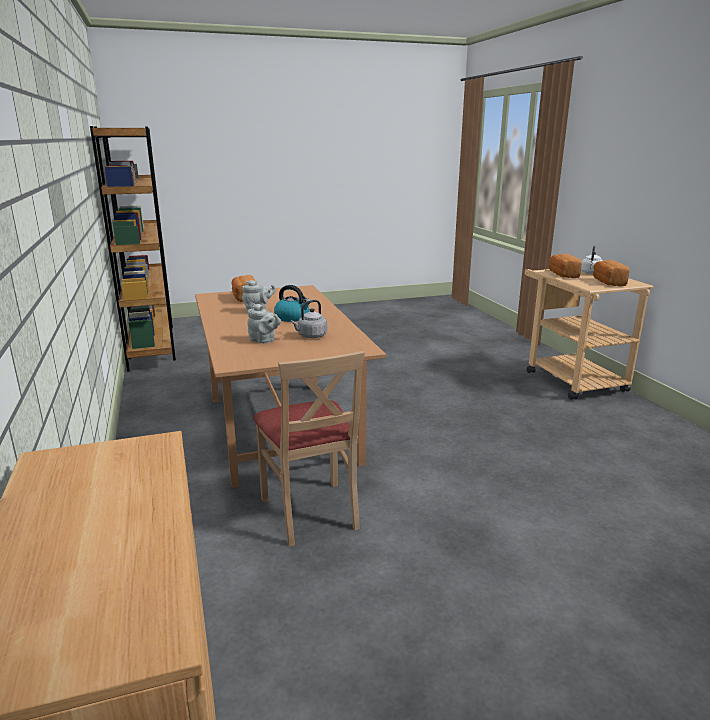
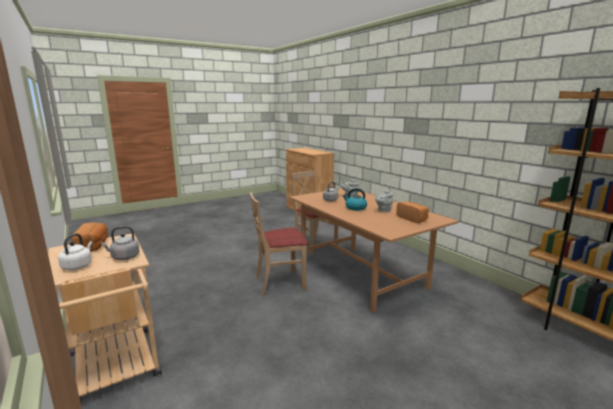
camera: 165 degrees right, 5 degrees down
bread [549,253,582,278] -> grey kettle [101,226,140,260]
none -> beige chair [250,192,308,295]

